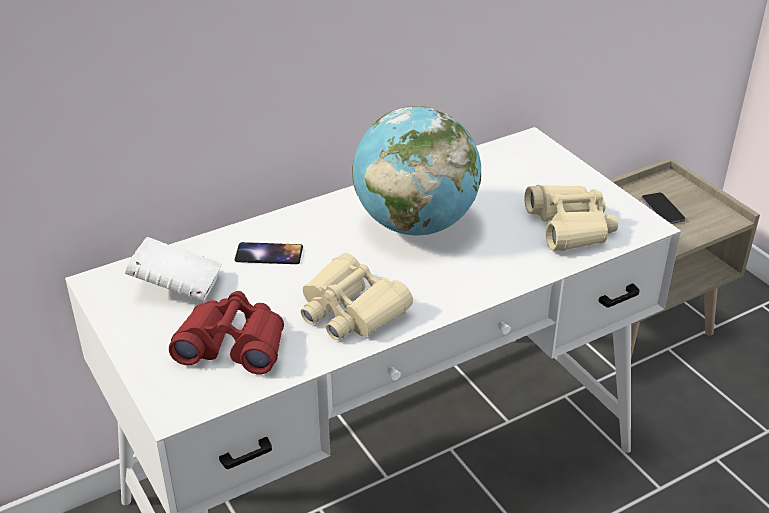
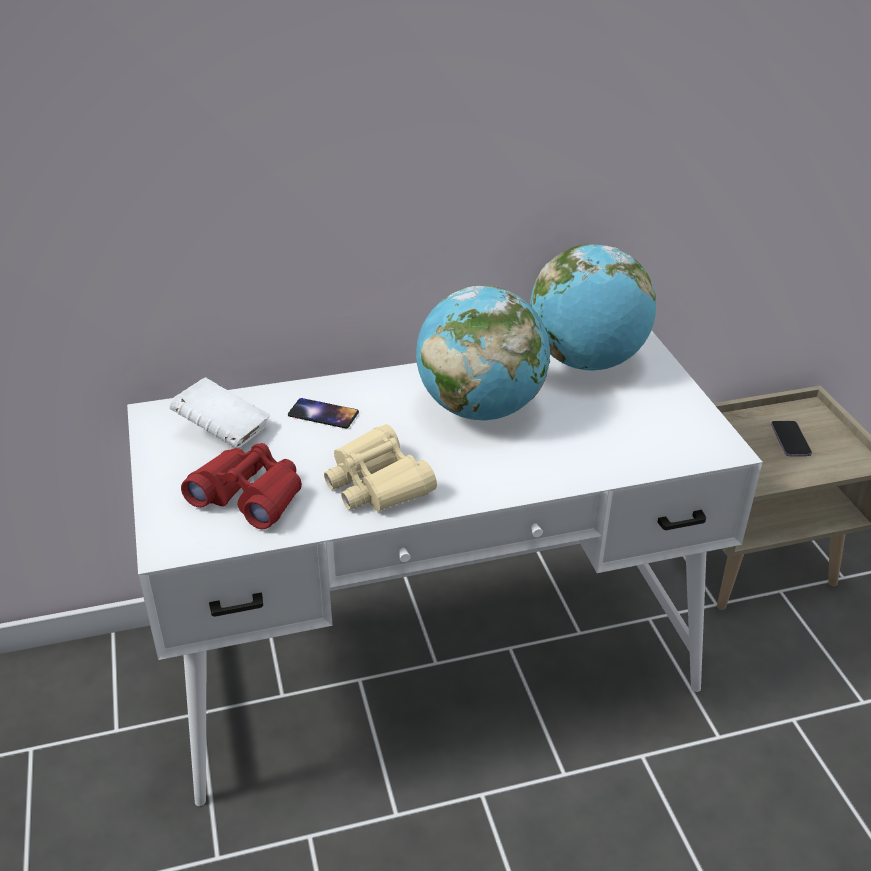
camera: 15 degrees right, 0 degrees up
beige binoculars [524,185,618,251] -> none
none -> globe [530,244,656,370]

